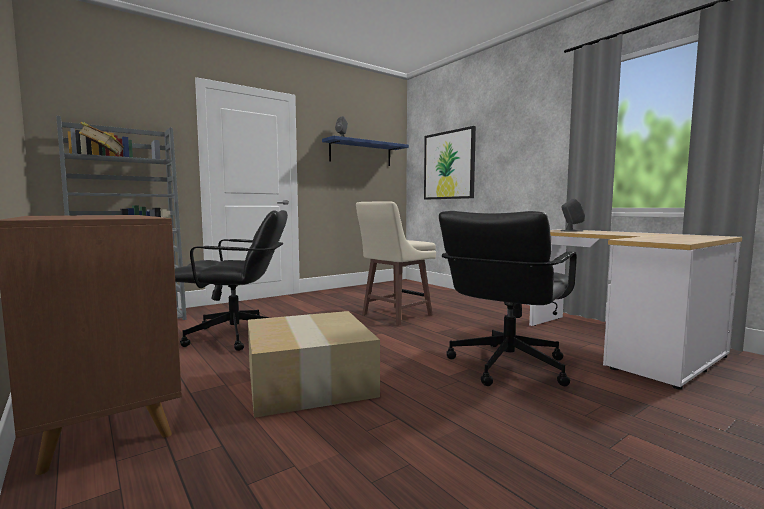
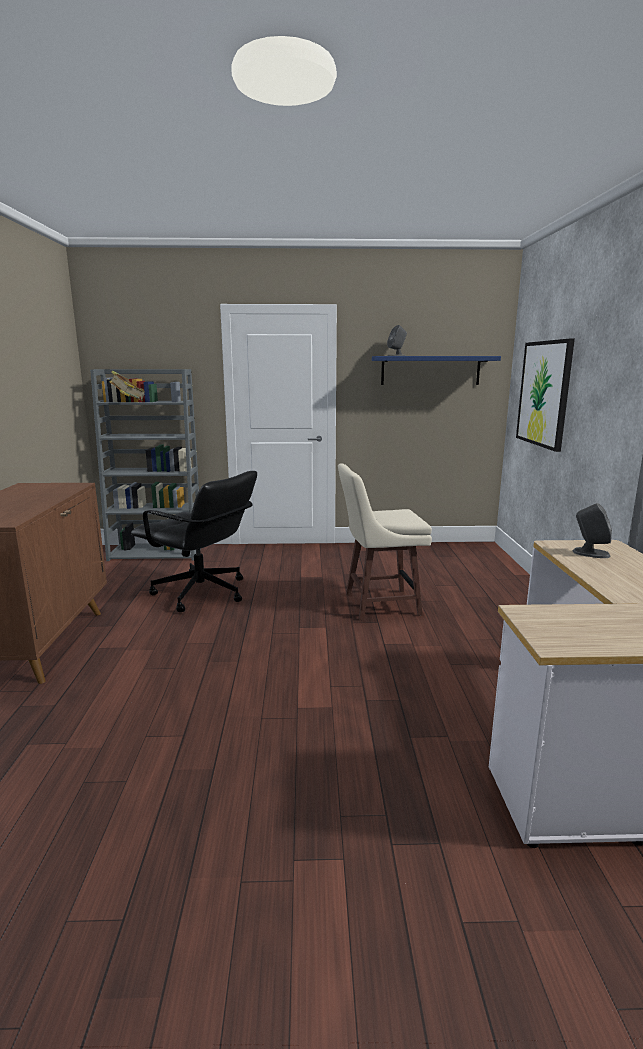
camera: 35 degrees right, 10 degrees up
cardboard box [248,311,380,418] -> none
black office chair [439,211,577,387] -> none

